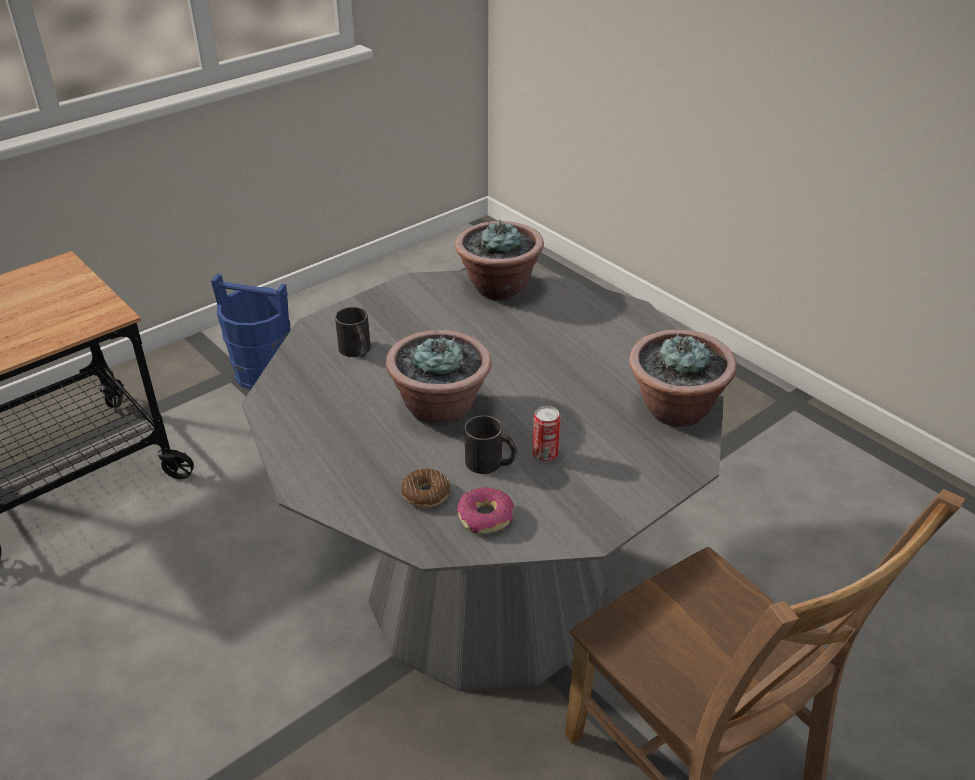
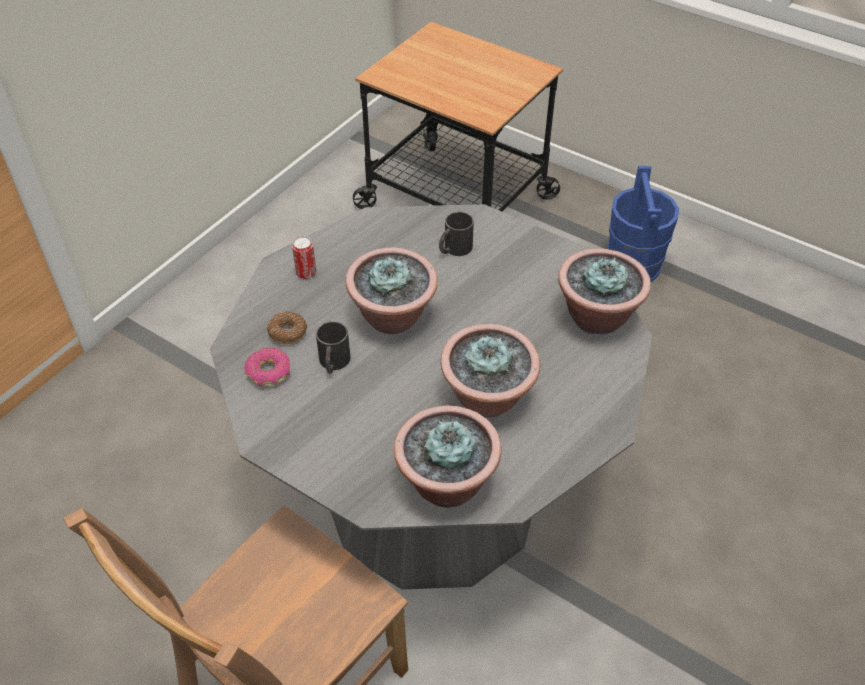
camera: 75 degrees right, 10 degrees up
can [533,406,561,462] -> can moved to [292,236,316,279]
none -> potted plant [440,324,540,417]

